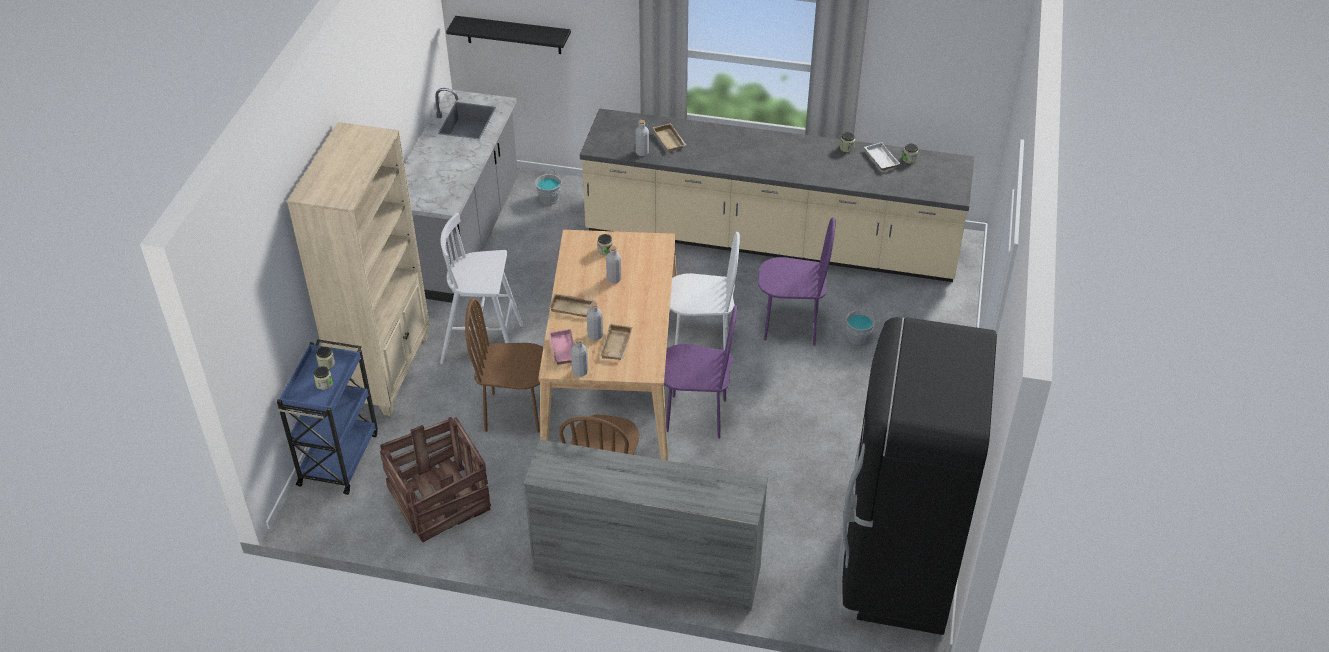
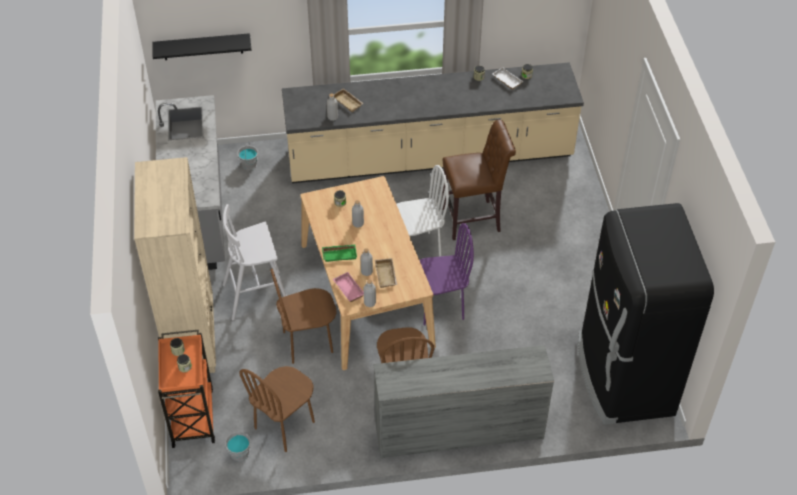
camera: 20 degrees left, 5 degrees up
blue cart [277,339,378,495] -> orange cart [158,330,215,448]
crate [380,417,491,542] -> brown chair [239,366,315,452]
beige tray [549,293,596,318] -> green tray [322,245,357,262]
purple chair [758,217,836,346] -> brown stool [442,120,516,240]
grey bucket [846,309,876,345] -> grey bucket moved to [225,431,251,462]

